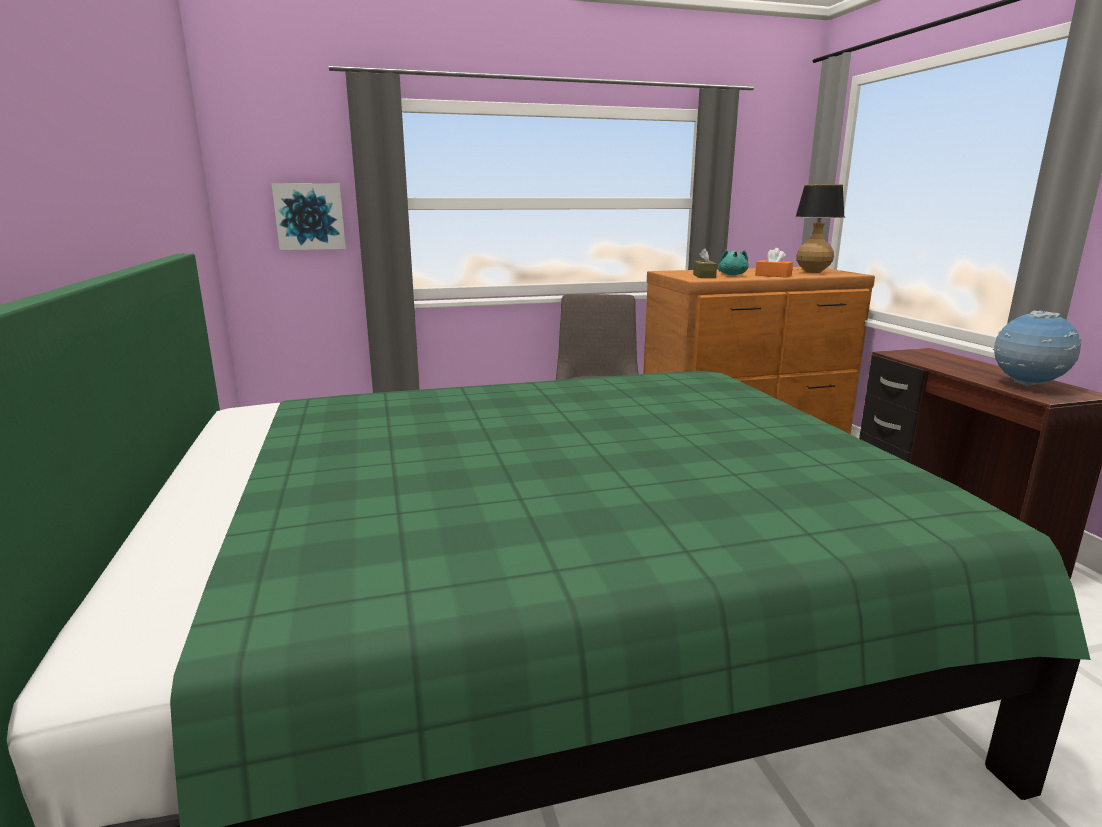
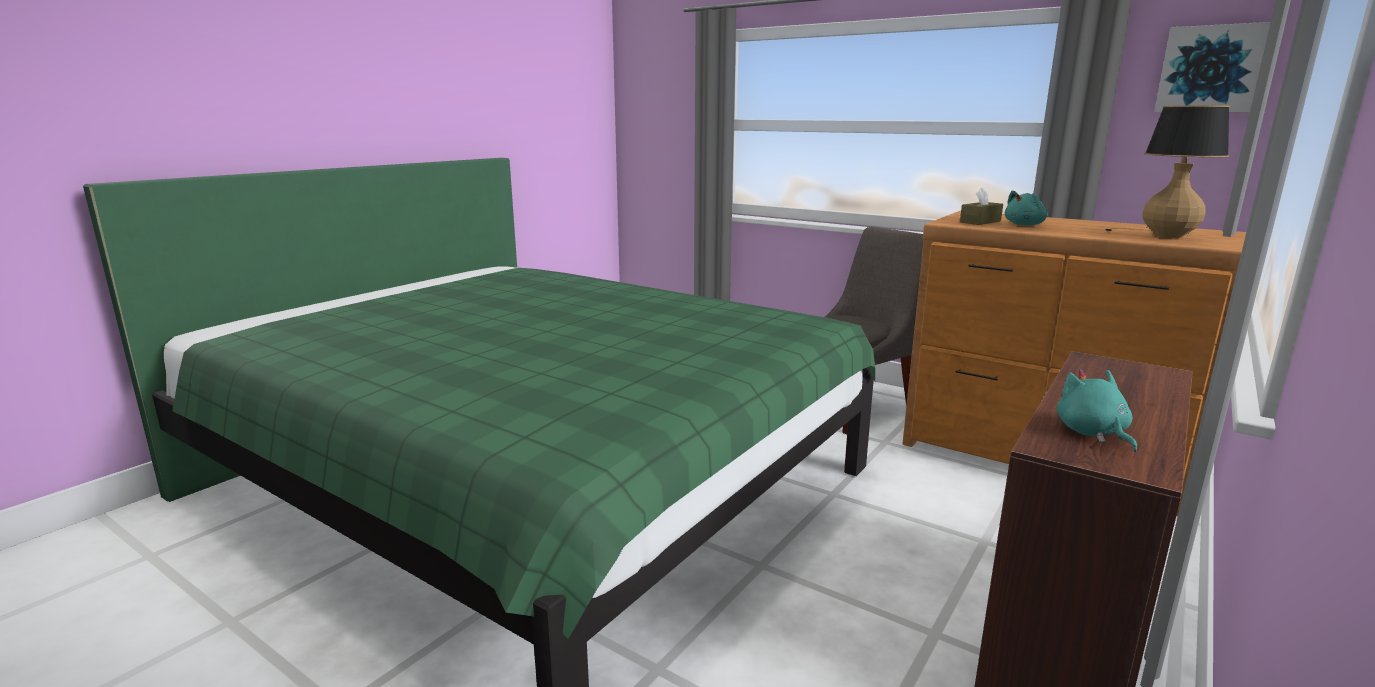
camera: 50 degrees right, 0 degrees up
picture [271,183,346,250] -> picture moved to [1154,22,1271,112]
orange tissue box [755,248,793,278] -> none
globe [993,310,1081,386] -> turquoise plush toy [1057,369,1137,452]

